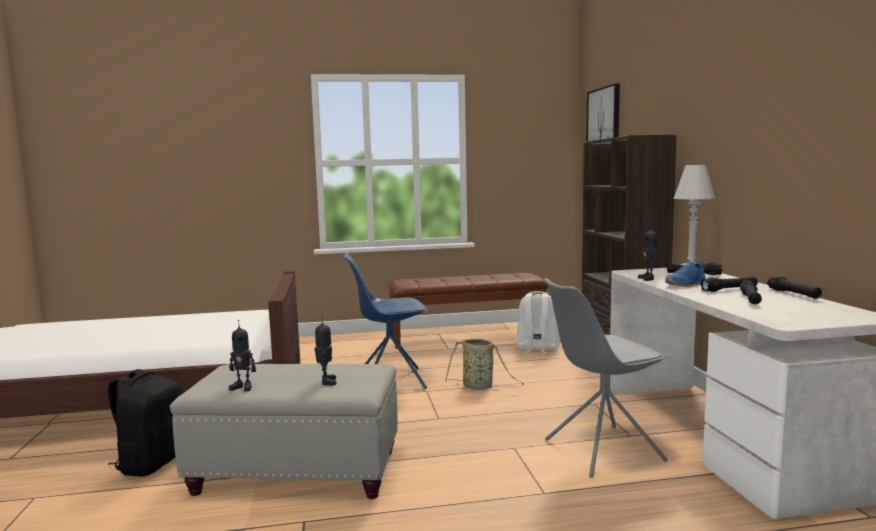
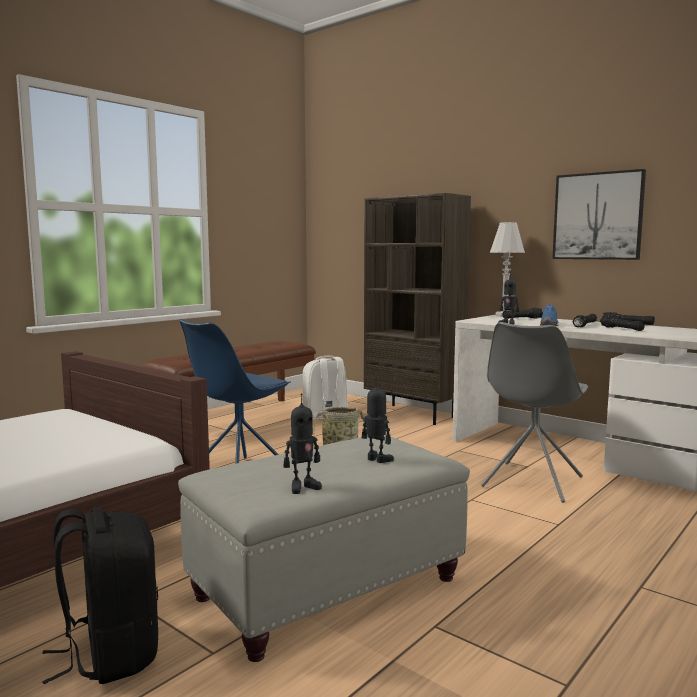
camera: 40 degrees left, 0 degrees up
picture [586,83,620,141] -> picture moved to [552,169,646,260]

